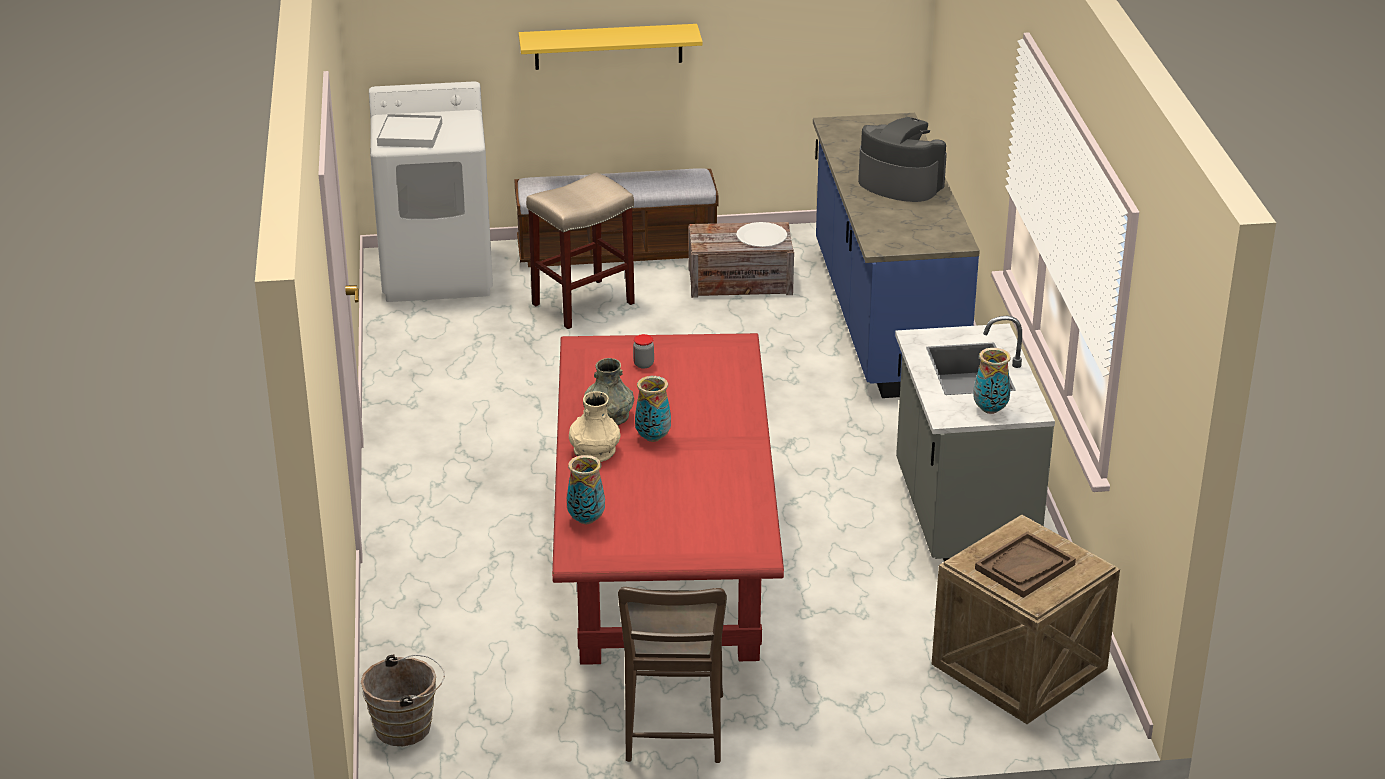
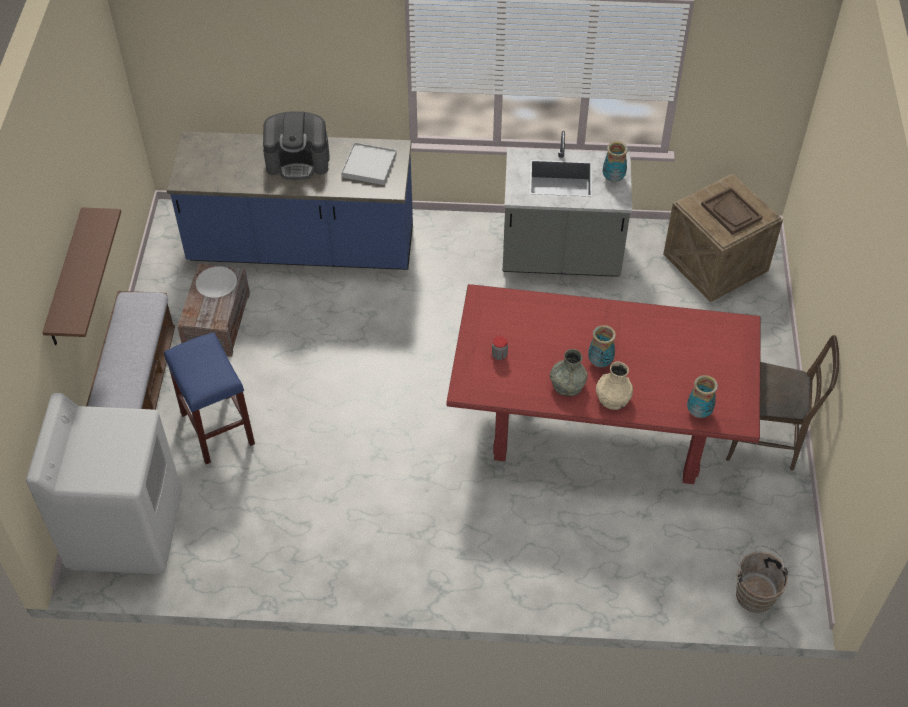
camera: 80 degrees left, 20 degrees up
white tray [377,114,442,148] -> white tray moved to [341,142,397,185]
yellow shelf [519,24,703,70] -> brown shelf [42,207,121,345]
beige stool [526,172,635,329] -> blue stool [164,332,255,464]
coffee machine [858,117,947,202] -> coffee machine turned 135 degrees counterclockwise [263,111,330,180]

